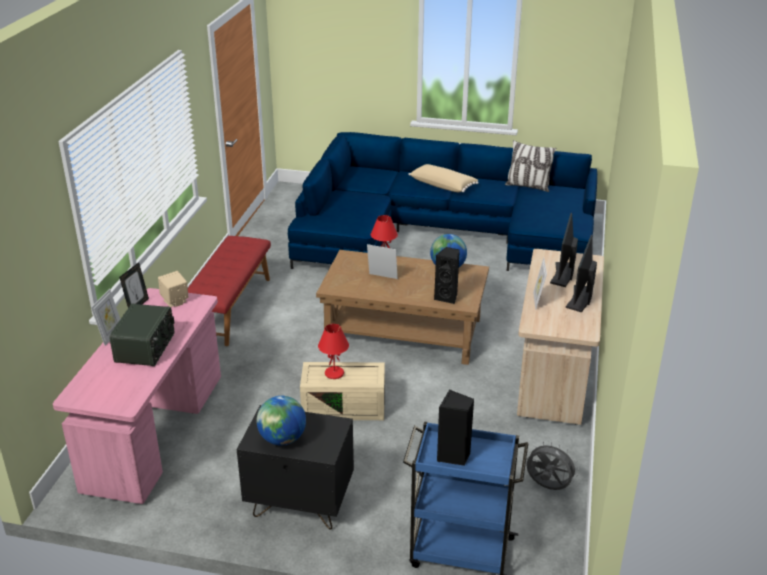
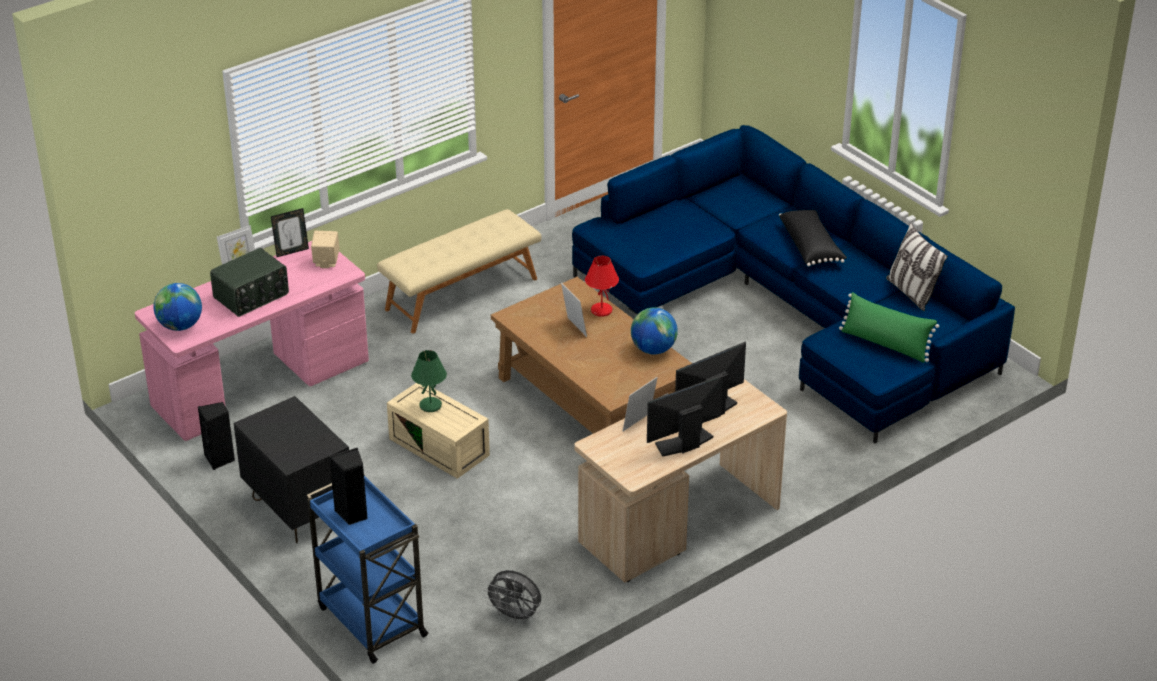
camera: 40 degrees right, 5 degrees up
red bench [188,236,271,346] -> beige bench [377,209,541,333]
globe [257,396,306,446] -> globe moved to [153,283,202,331]
red table lamp [318,324,349,379] -> green table lamp [411,350,447,412]
beige pillow [408,164,478,192] -> black pillow [779,210,847,267]
black speaker [434,247,460,304] -> black speaker moved to [198,402,235,470]
grey fan [526,441,579,490] -> grey fan turned 135 degrees clockwise [483,570,541,624]
none -> green pillow [839,292,939,363]

